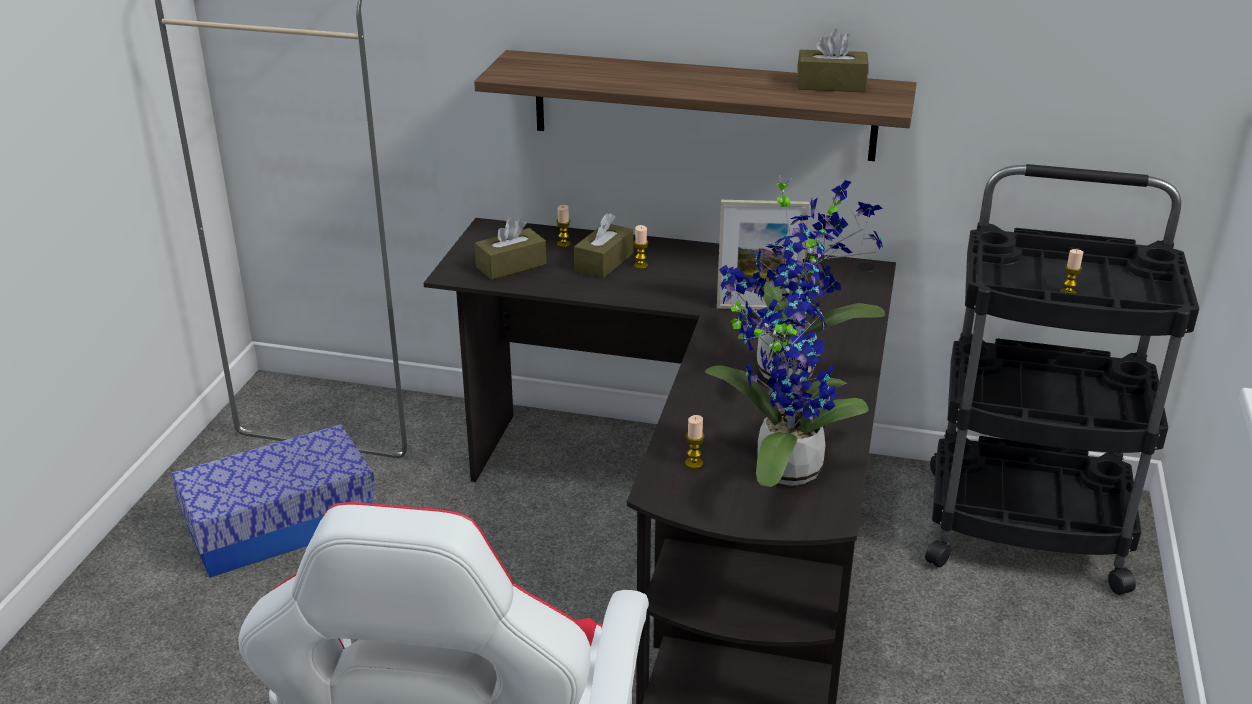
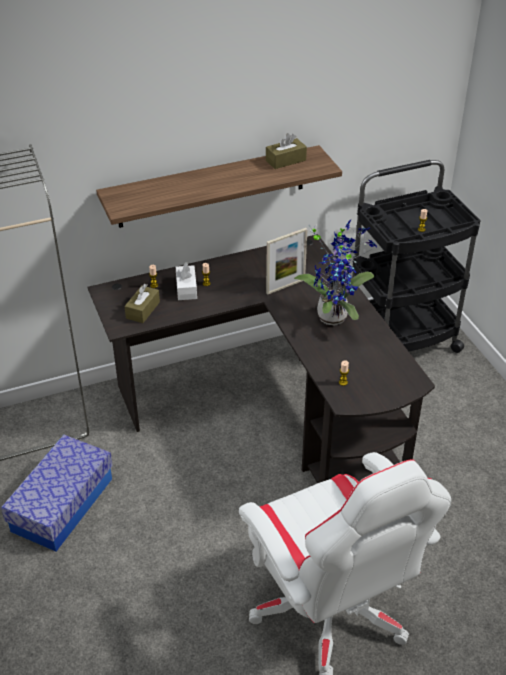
camera: 35 degrees left, 10 degrees up
brown tissue box [574,213,633,278] -> white tissue box [176,262,197,300]
potted plant [705,265,869,487] -> none

